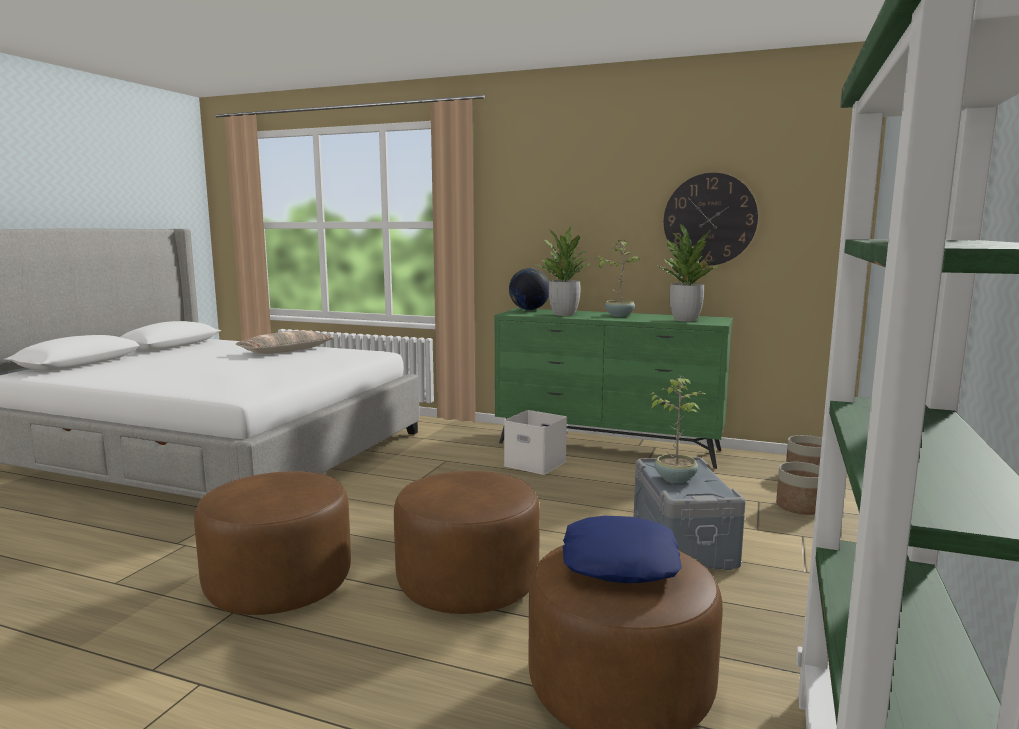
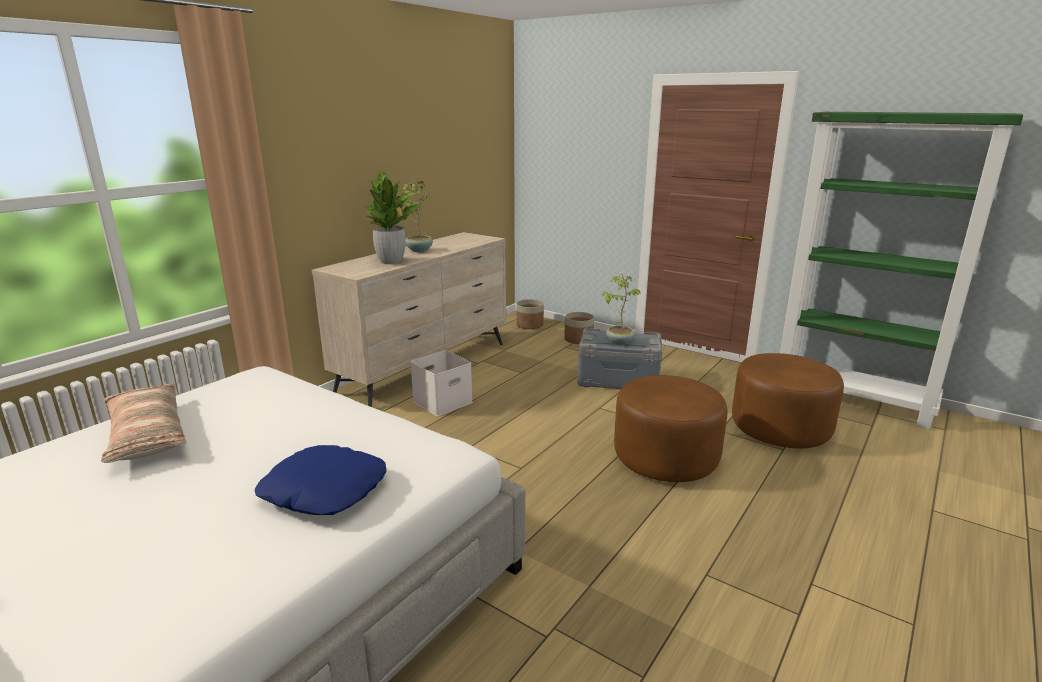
camera: 75 degrees left, 10 degrees up
brown ottoman [194,471,351,615] -> none
green dresser [494,308,733,469] -> beige dresser [312,232,506,407]
globe [509,268,549,310] -> none
blue pillow [562,516,682,583] -> blue pillow moved to [255,445,386,515]
potted plant [657,224,718,322] -> none
wall clock [664,173,758,266] -> none

